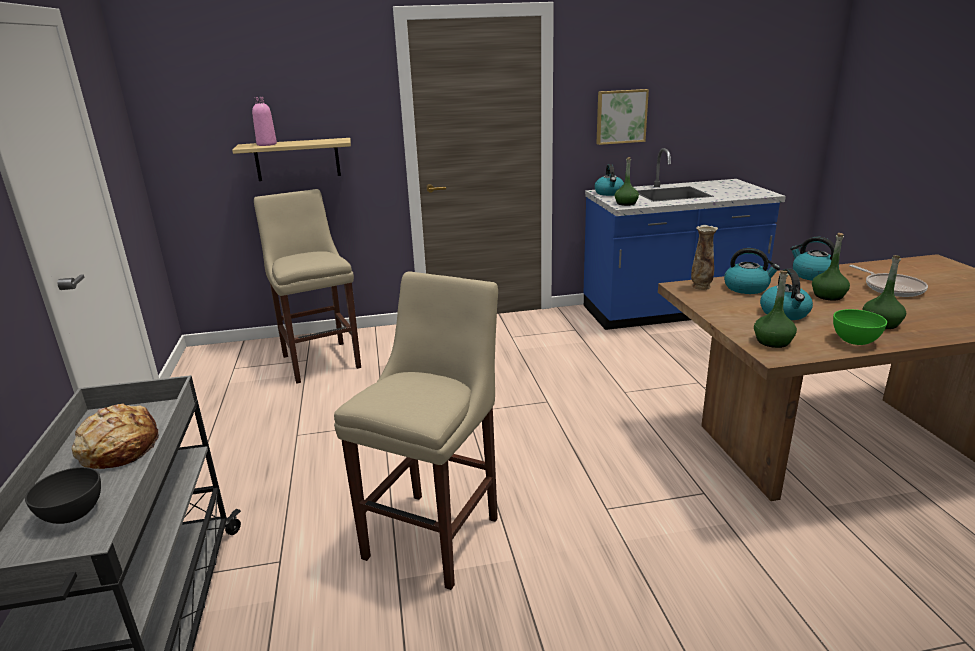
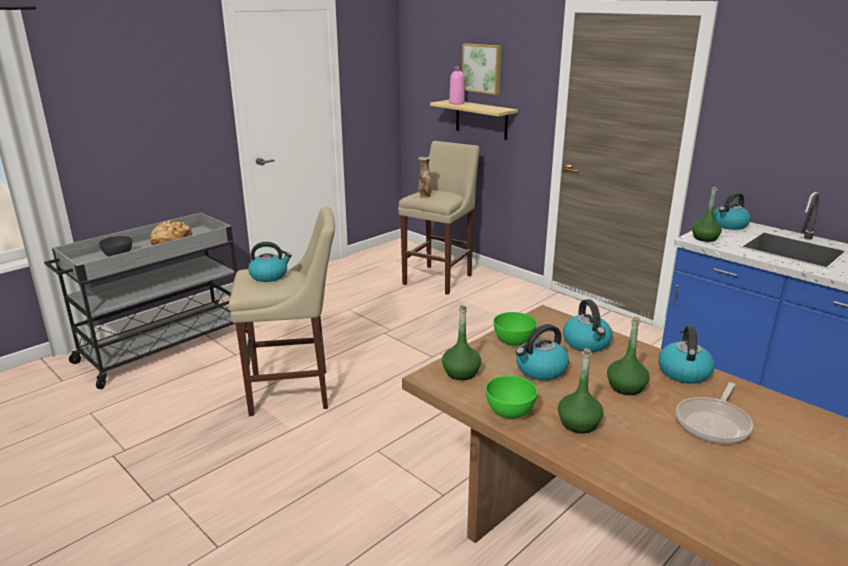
camera: 55 degrees right, 0 degrees up
picture [596,89,649,145] -> picture moved to [462,43,501,95]
vase [691,225,718,290] -> vase moved to [418,157,432,198]
none -> kettle [248,242,292,282]
none -> green bowl [493,312,537,346]

